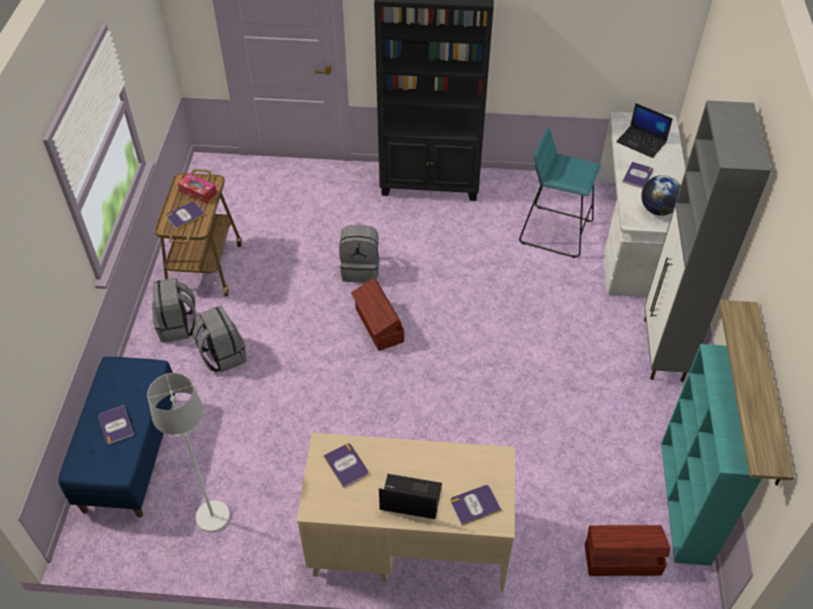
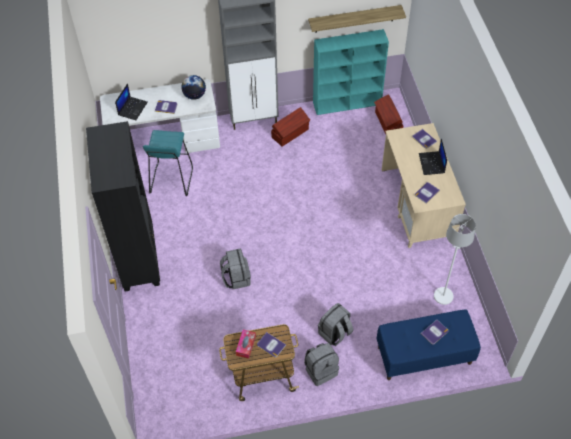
camera: 105 degrees left, 5 degrees up
brown storage box [351,278,404,351] -> brown storage box moved to [271,107,310,147]

